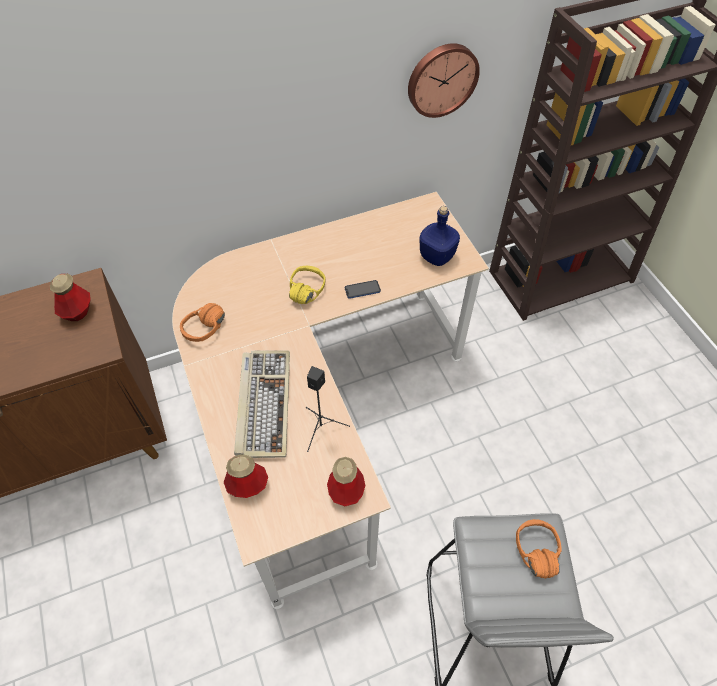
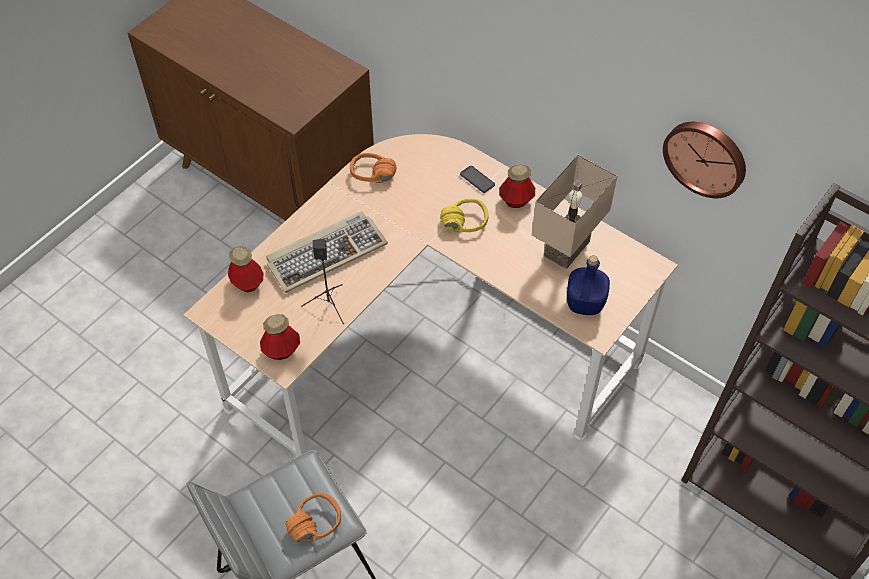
camera: 60 degrees right, 0 degrees up
bottle [49,274,91,321] -> bottle moved to [499,165,535,208]
phone [345,280,381,299] -> phone moved to [460,166,495,193]
none -> beige table lamp [532,155,617,269]

